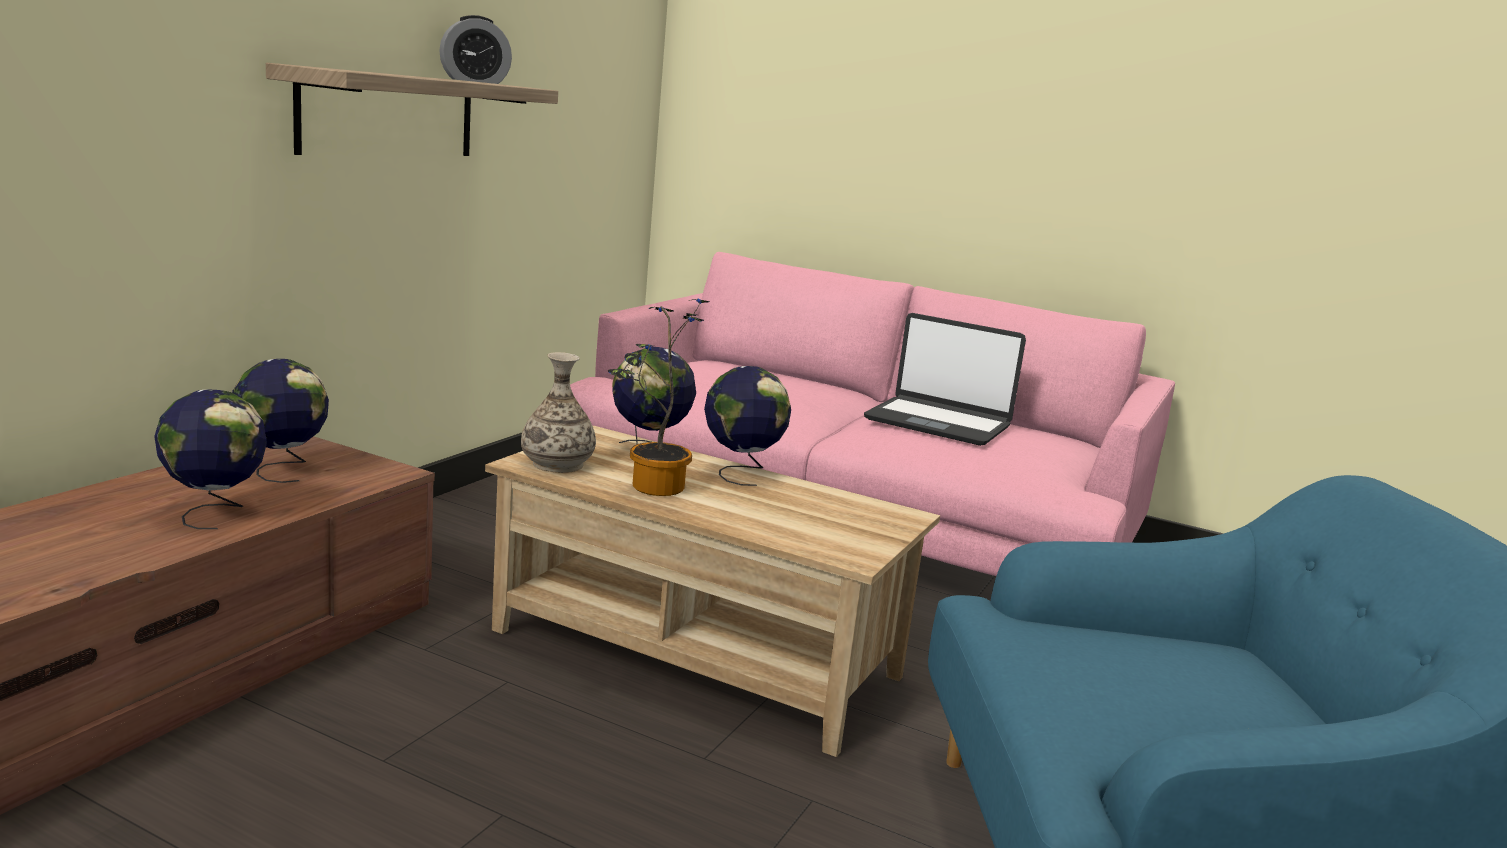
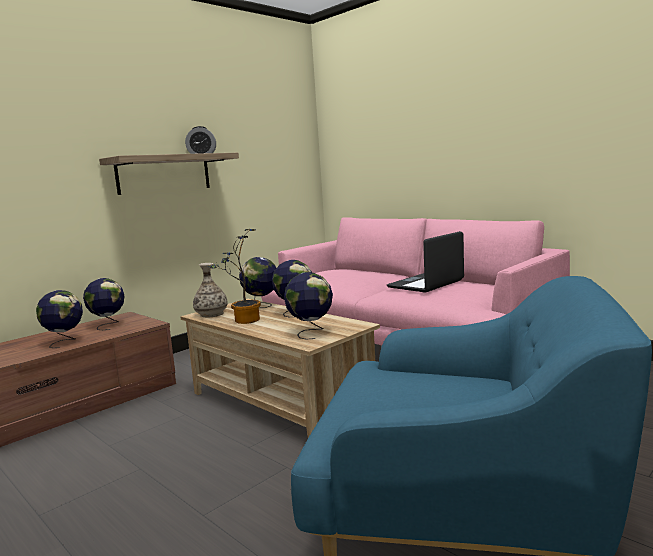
camera: 20 degrees right, 5 degrees down
laptop [864,313,1026,446] -> laptop turned 90 degrees clockwise [387,231,464,293]
none -> globe [284,272,333,339]

